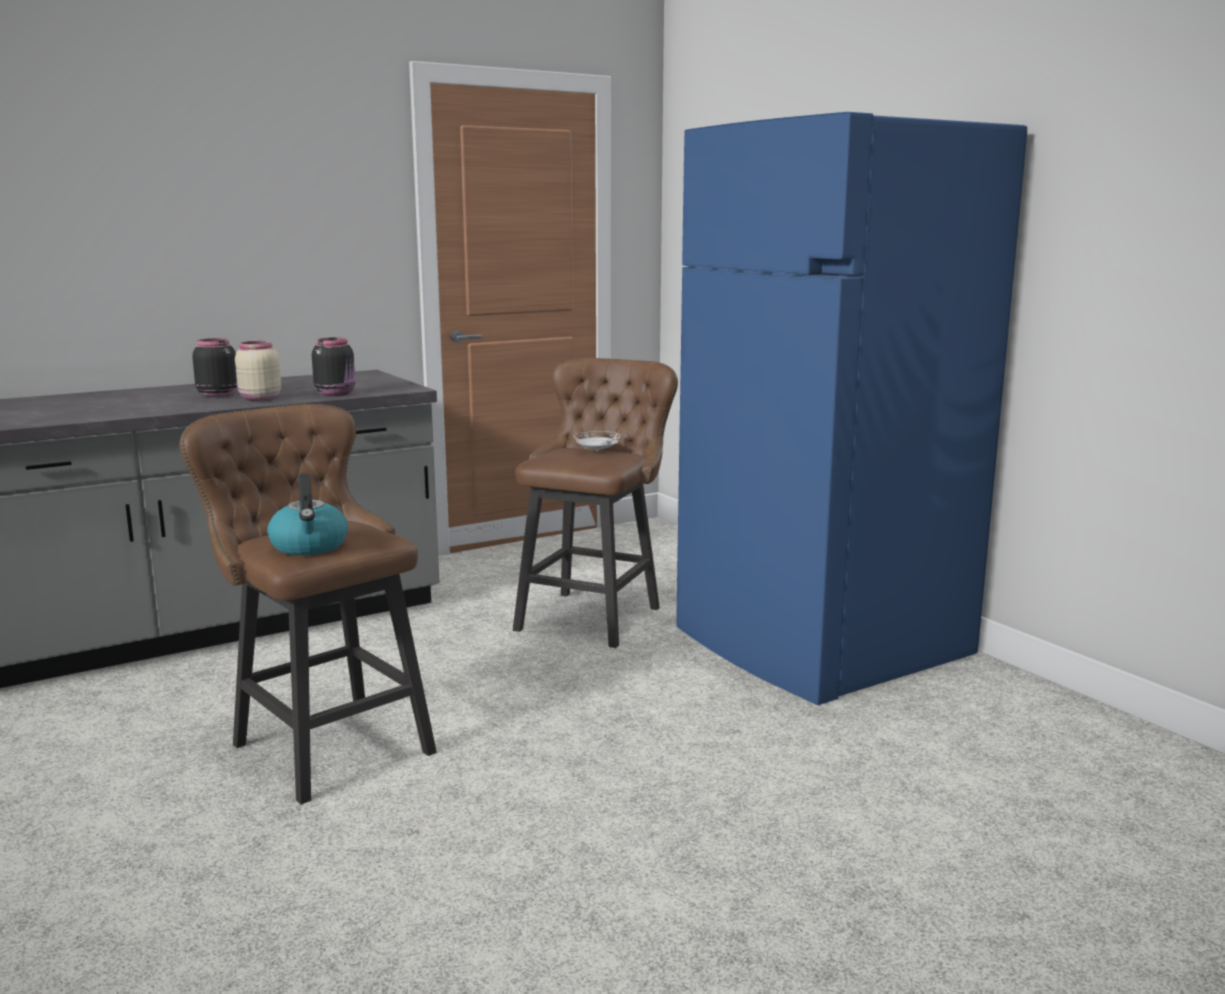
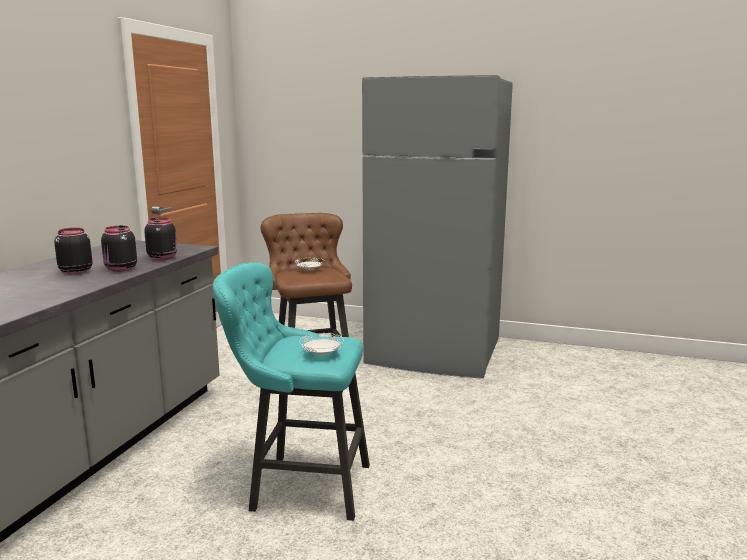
camera: 40 degrees left, 0 degrees up
brown stool [179,404,437,805] -> turquoise stool [212,262,370,521]
beige jar [235,341,281,401] -> black jar [101,226,137,272]
kettle [267,474,348,555] -> white plate [299,333,344,354]
blue fridge [676,112,1027,705] -> grey fridge [362,75,513,379]

